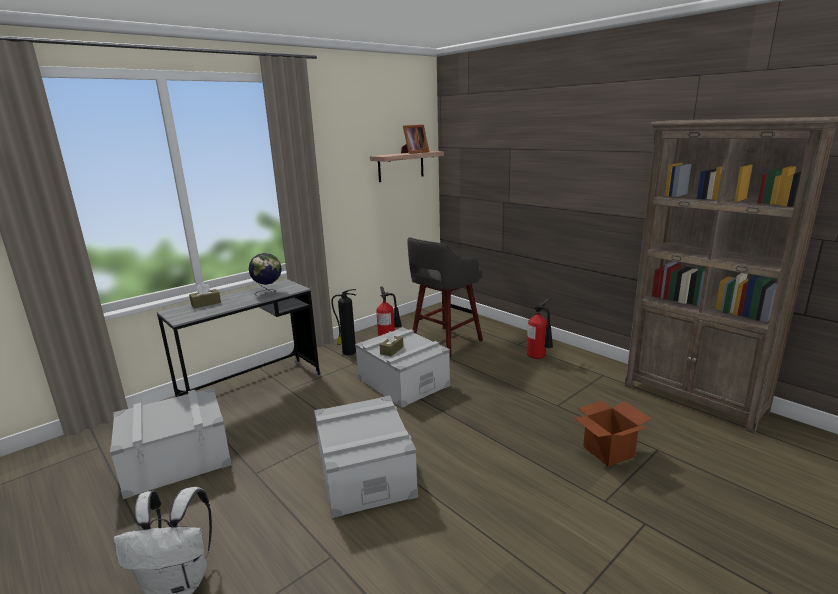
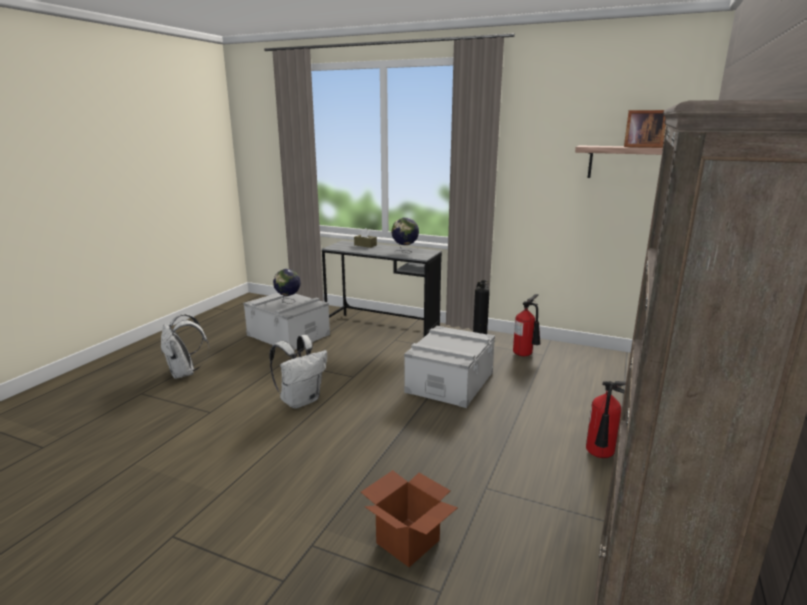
camera: 65 degrees right, 0 degrees up
grey storage box [314,396,418,518] -> white backpack [269,335,327,409]
brown tissue box [380,331,403,356] -> none
grey stool [407,237,483,358] -> none
none -> globe [273,269,301,304]

